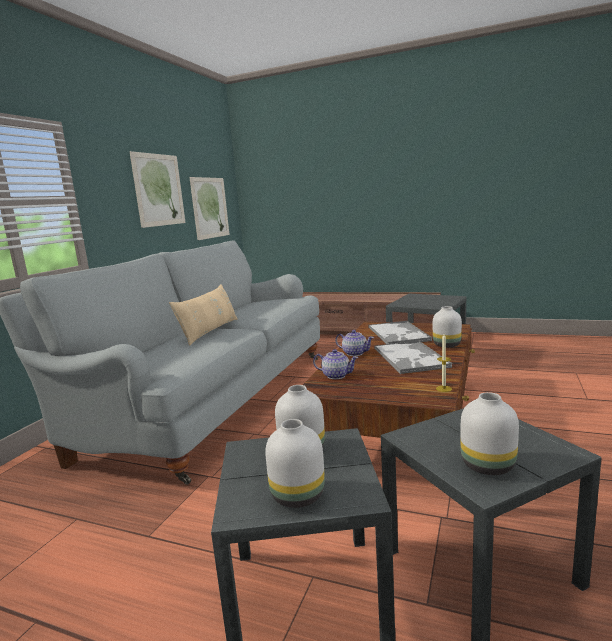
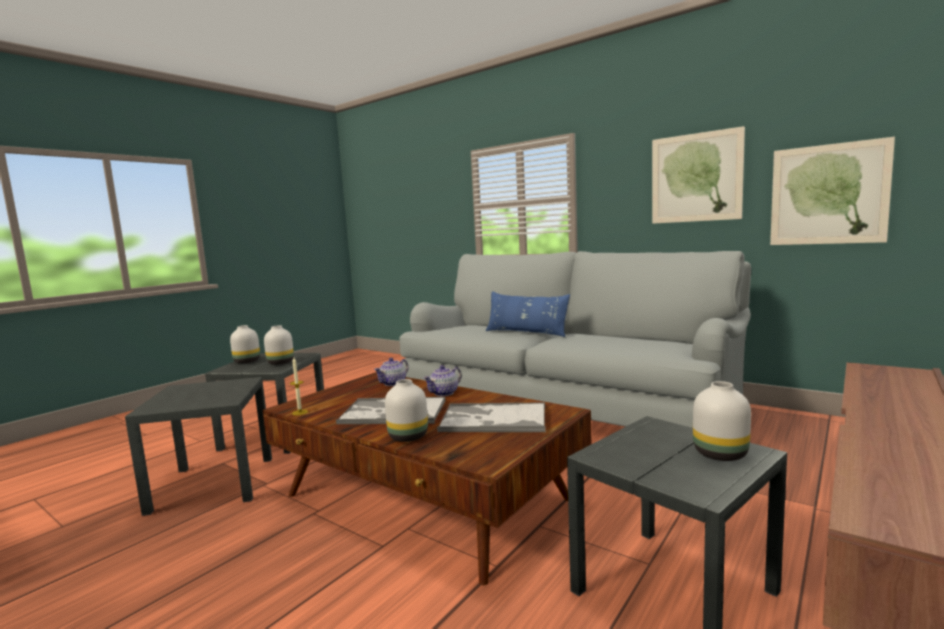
camera: 105 degrees right, 5 degrees down
beige pillow [169,284,238,346] -> blue pillow [486,291,570,337]
white vase [460,392,519,475] -> white vase moved to [693,381,751,461]

